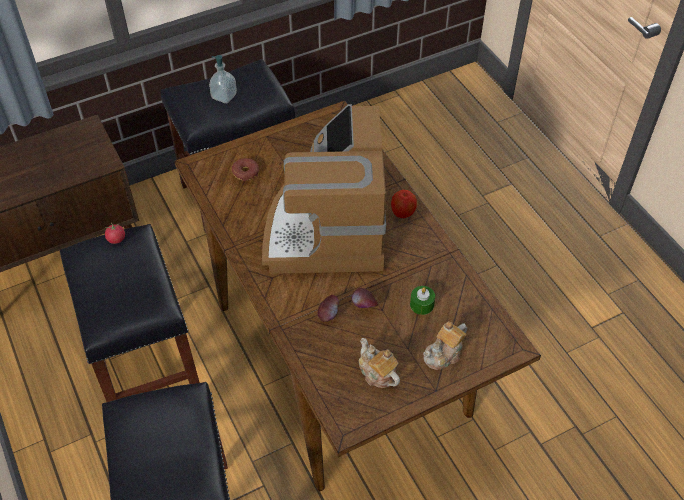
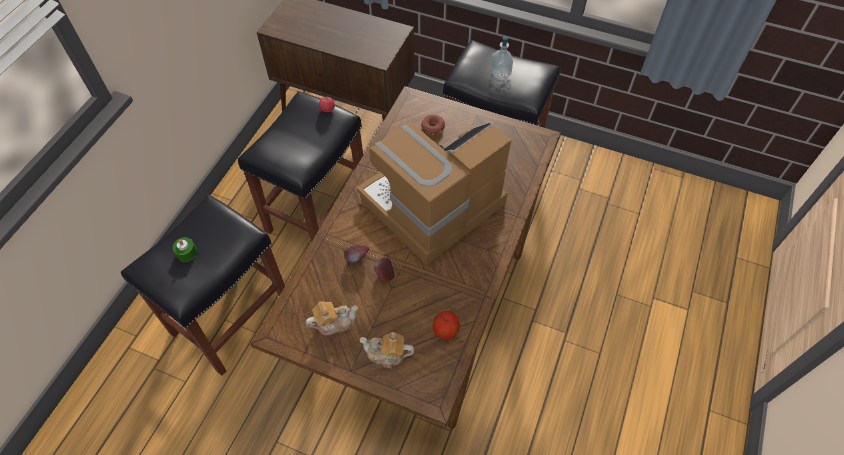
camera: 50 degrees right, 5 degrees up
teapot [359,338,400,388] -> teapot turned 60 degrees clockwise [306,301,358,335]
apple [391,190,417,218] -> apple moved to [433,311,460,339]
green candle [410,286,435,315] -> green candle moved to [173,237,197,262]

